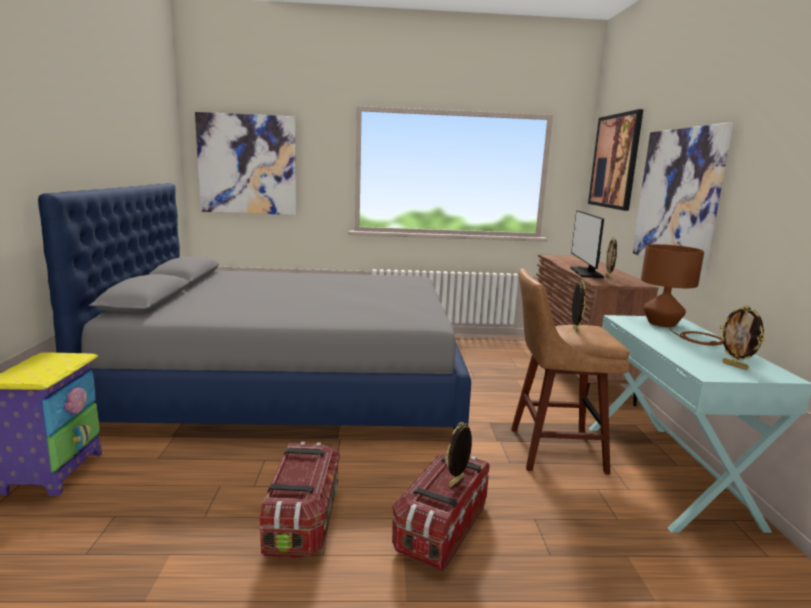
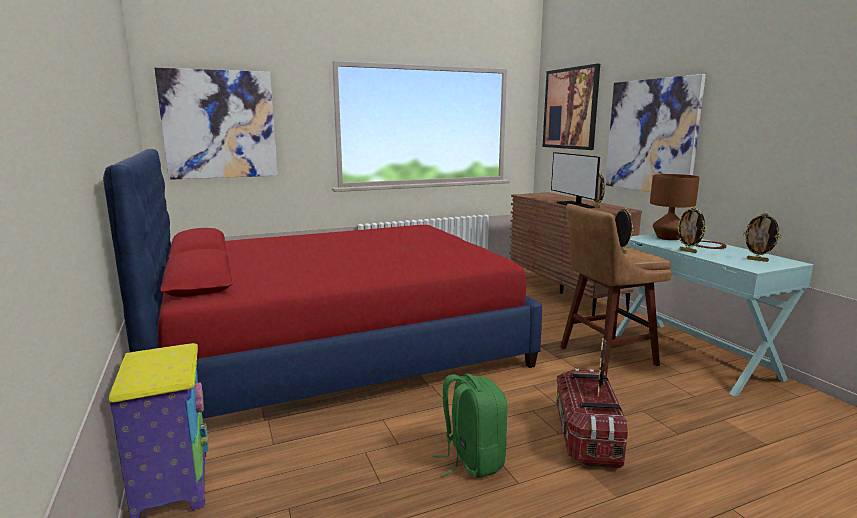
camera: 20 degrees left, 0 degrees up
grey bed [38,183,471,430] -> red bed [103,149,542,419]
storage box [260,442,340,558] -> green backpack [433,374,507,478]
none -> picture frame [676,207,706,253]

